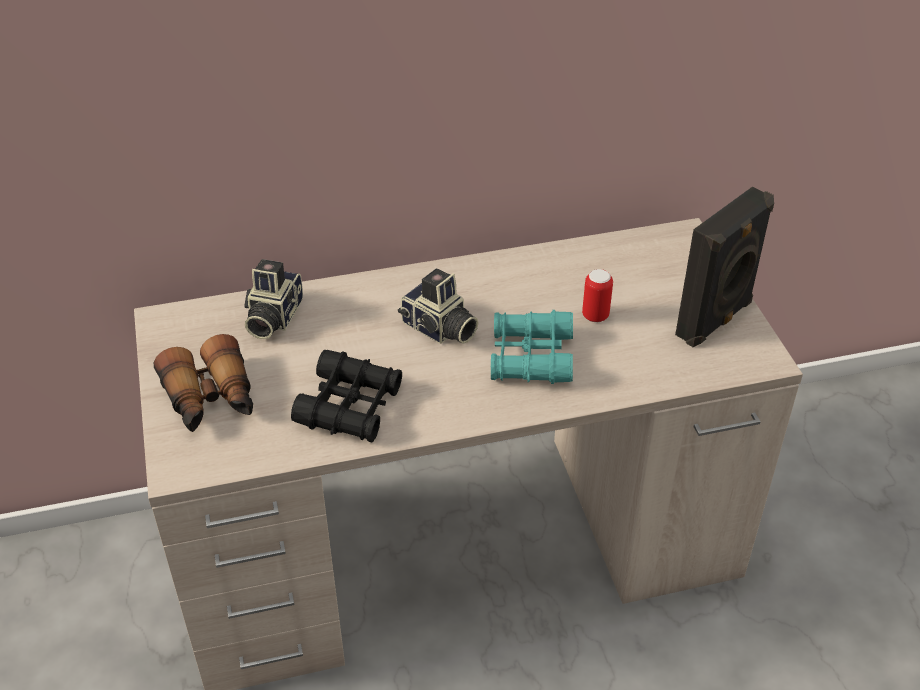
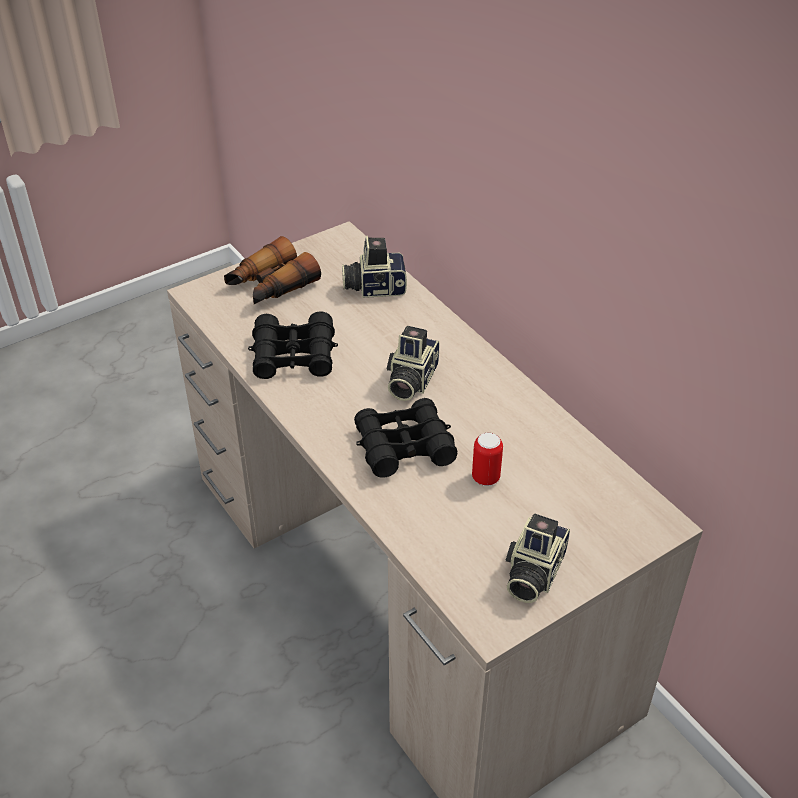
camera: 70 degrees right, 0 degrees up
turquoise binoculars [491,310,573,384] -> black binoculars [354,398,457,478]
black speaker [675,186,774,347] -> camera [506,514,570,603]

